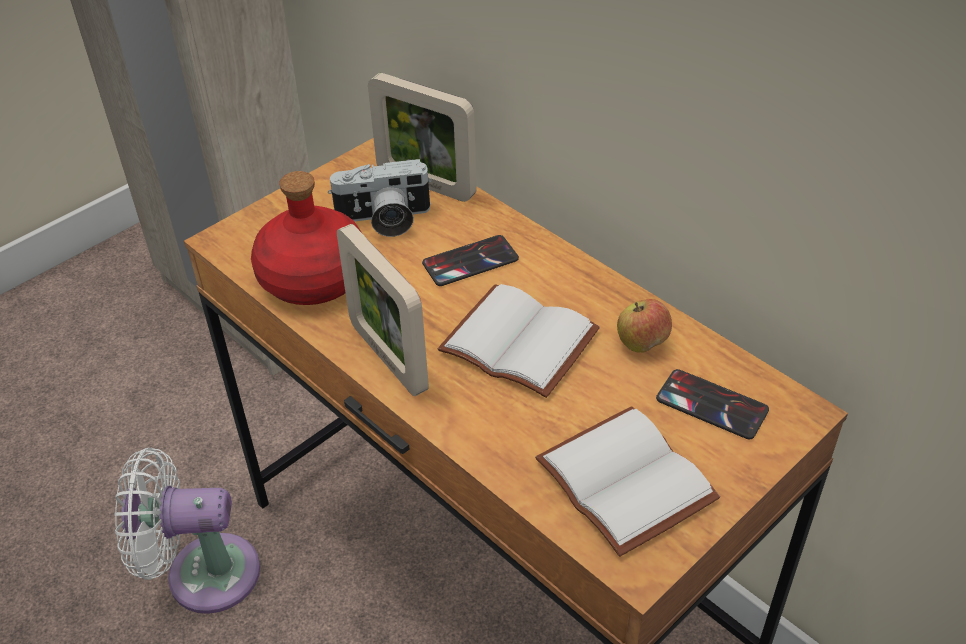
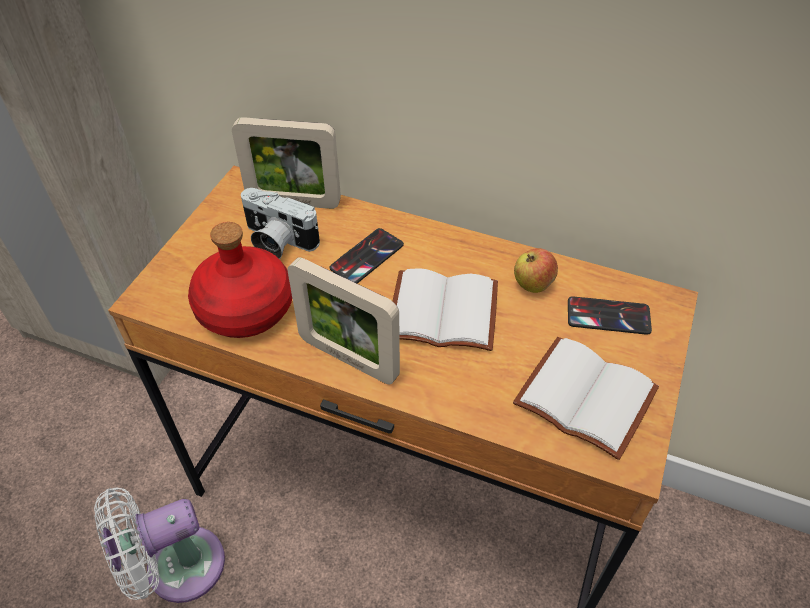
camera: 25 degrees left, 5 degrees up
camera [328,159,432,237] -> camera turned 60 degrees clockwise [241,188,320,259]

